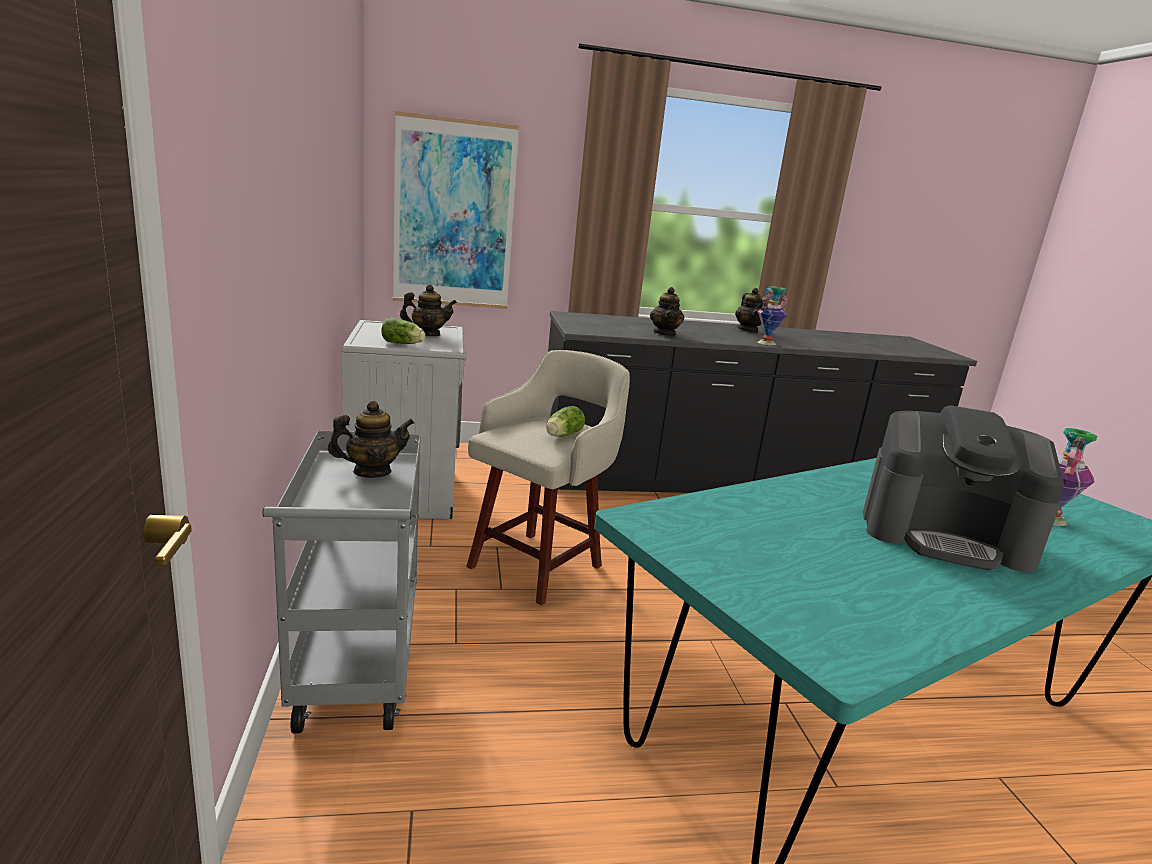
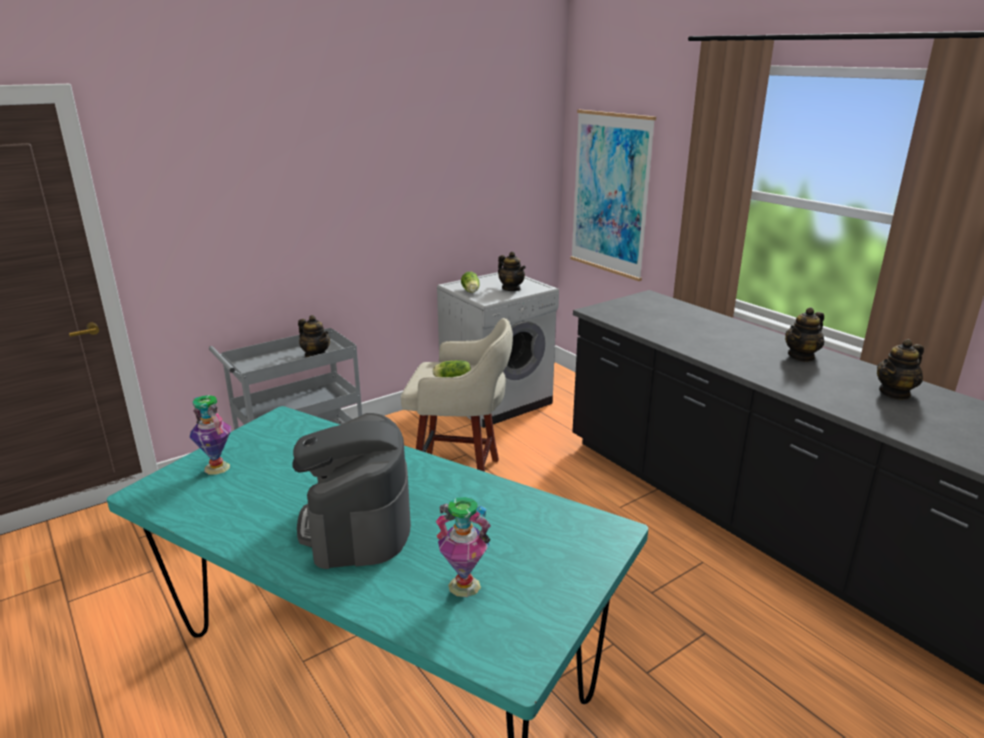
camera: 65 degrees right, 5 degrees up
teapot [650,287,684,336] -> teapot moved to [877,339,924,400]
vase [758,286,788,345] -> vase moved to [189,395,231,475]

